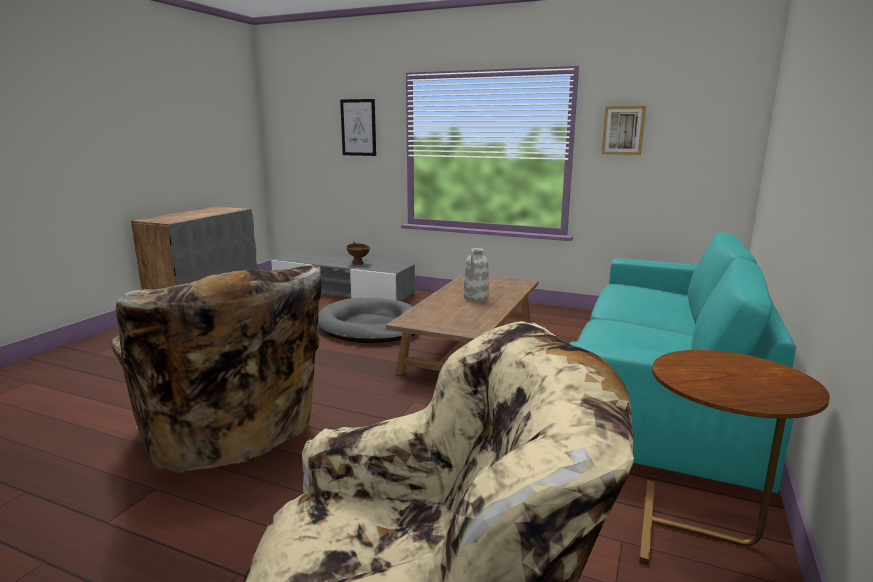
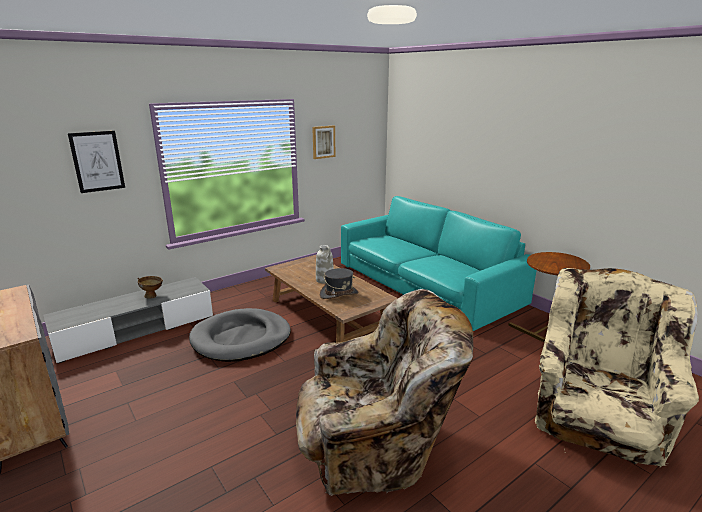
camera: 60 degrees left, 5 degrees up
none -> grey hat [320,268,359,299]

